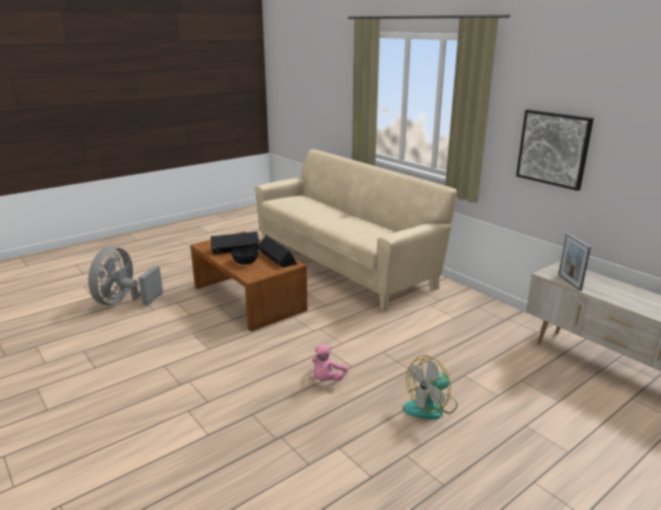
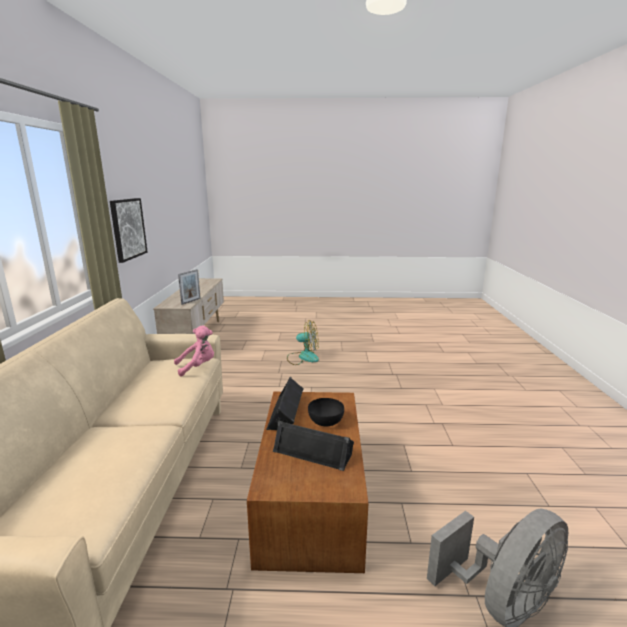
camera: 140 degrees left, 5 degrees down
pink plush toy [312,344,348,381] -> pink plush toy moved to [174,325,214,377]

